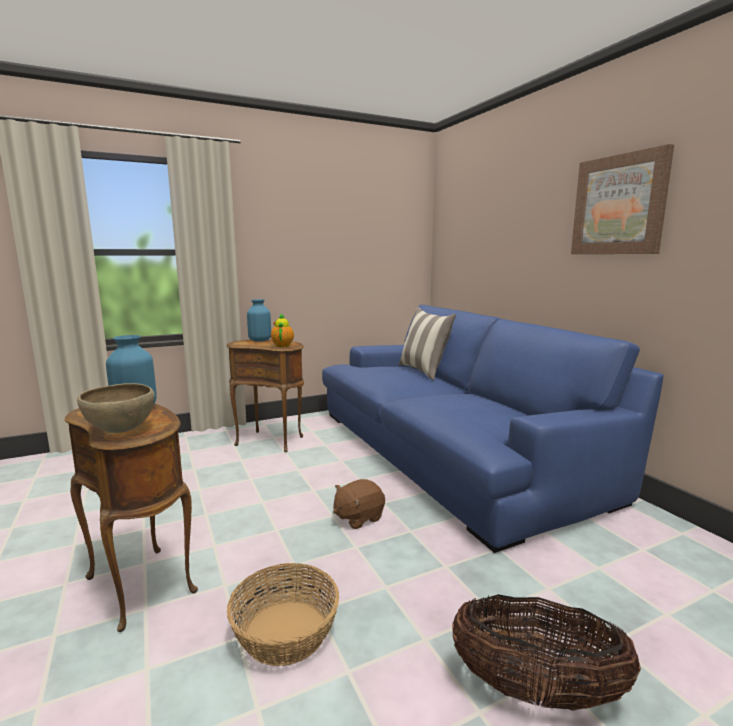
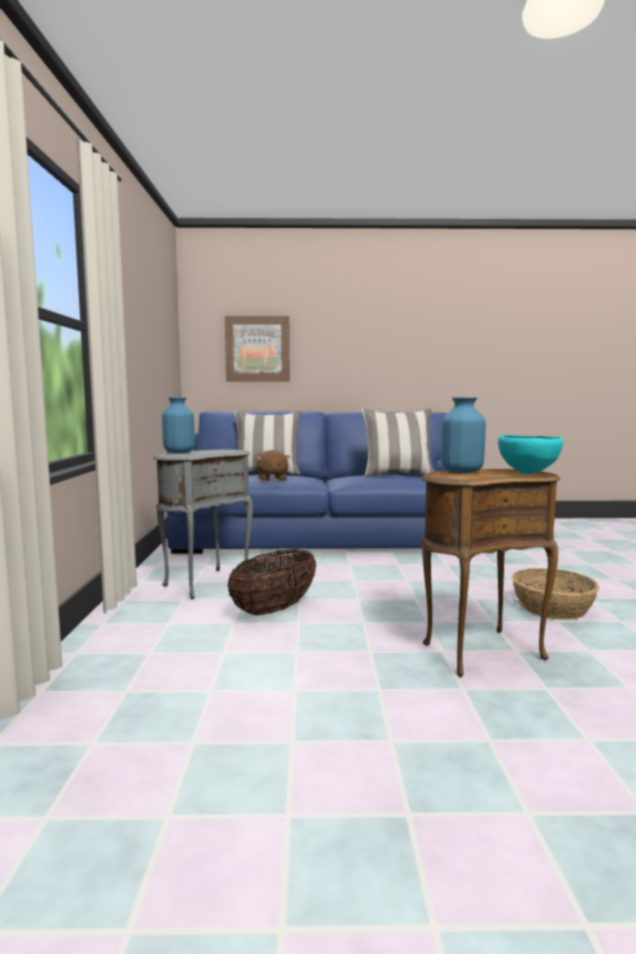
camera: 65 degrees left, 5 degrees down
brown bowl [77,383,154,433] -> turquoise bowl [498,435,563,474]
brown side table [226,340,304,452] -> grey side table [153,449,253,599]
teapot [271,313,294,347] -> none
brown plush toy [333,479,385,529] -> brown plush toy moved to [256,450,290,481]
basket [452,594,641,711] -> basket moved to [227,549,316,615]
picture [571,144,674,254] -> picture moved to [225,316,290,381]
none -> pillow [361,408,435,477]

